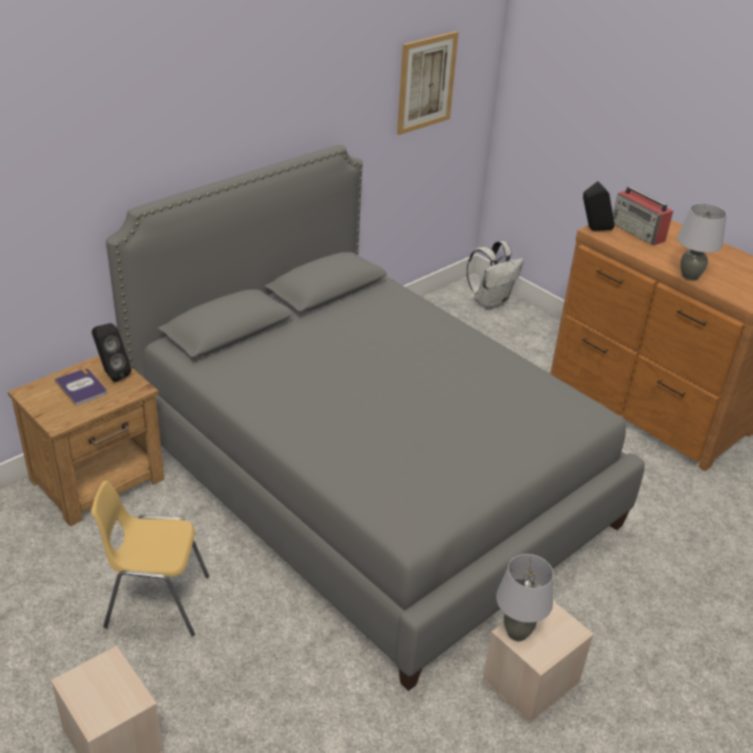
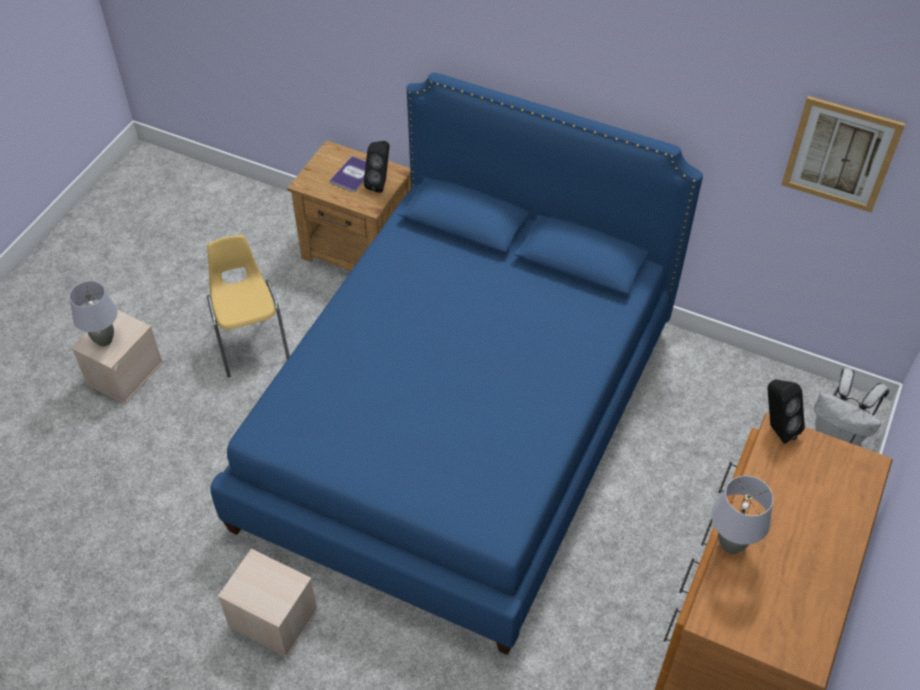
camera: 70 degrees right, 15 degrees up
grey bed [106,145,645,691] -> blue bed [210,73,703,655]
grey table lamp [496,554,553,641] -> grey table lamp moved to [69,281,117,346]
radio [613,186,673,246] -> none

